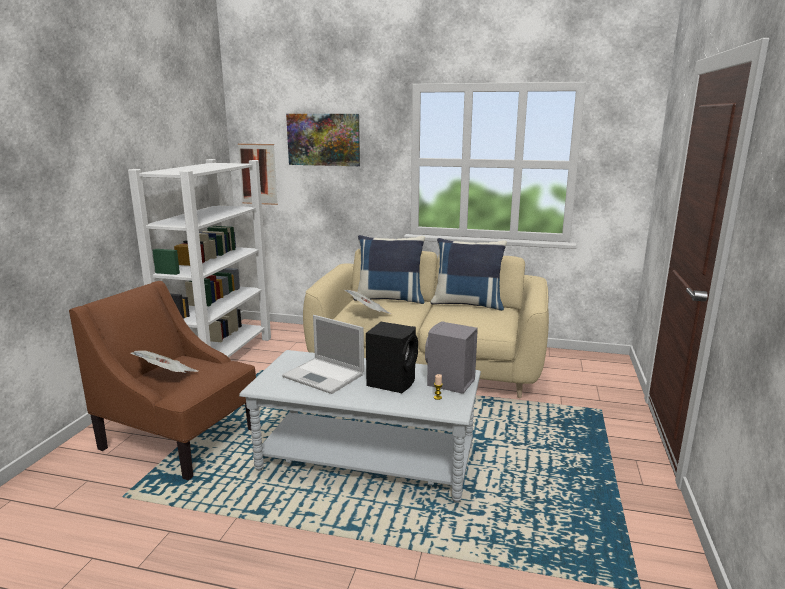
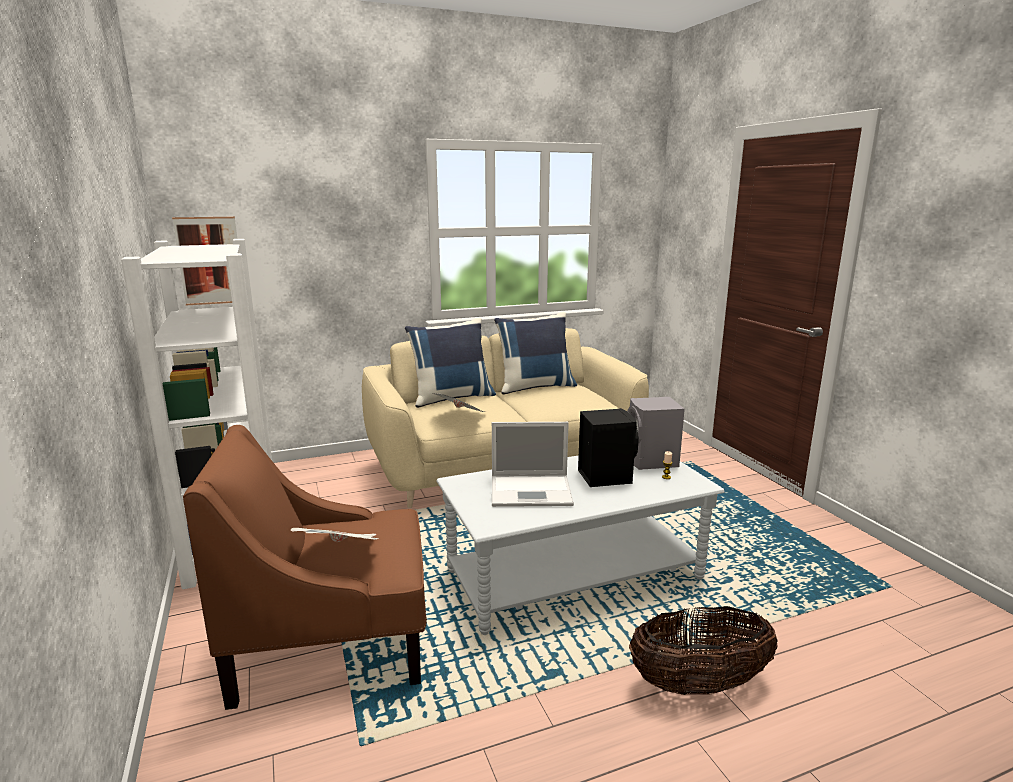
camera: 35 degrees left, 0 degrees up
picture [286,114,360,166] -> none
none -> basket [629,606,778,695]

